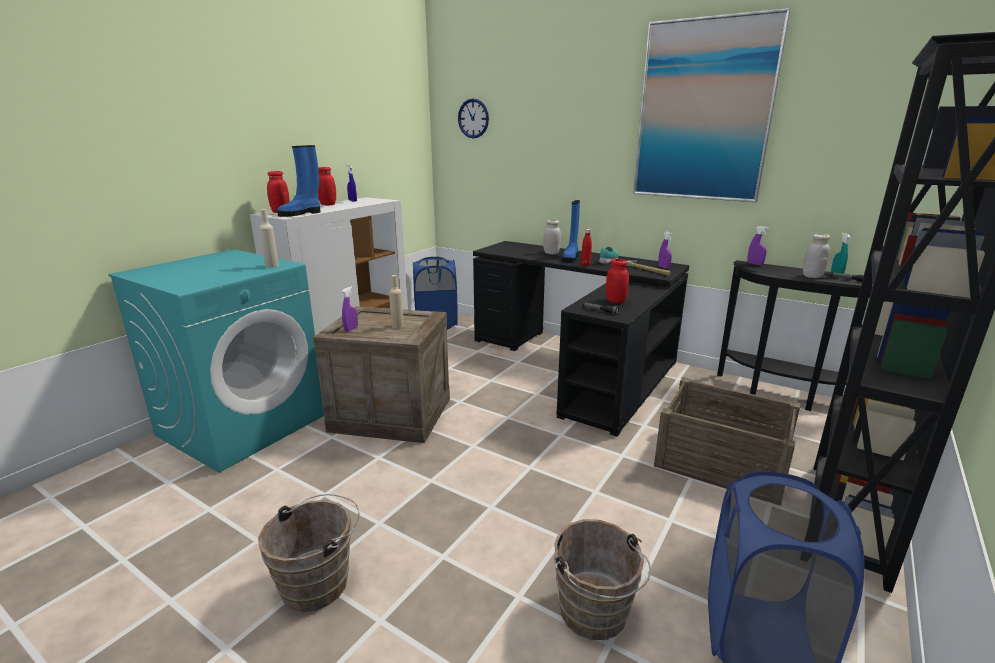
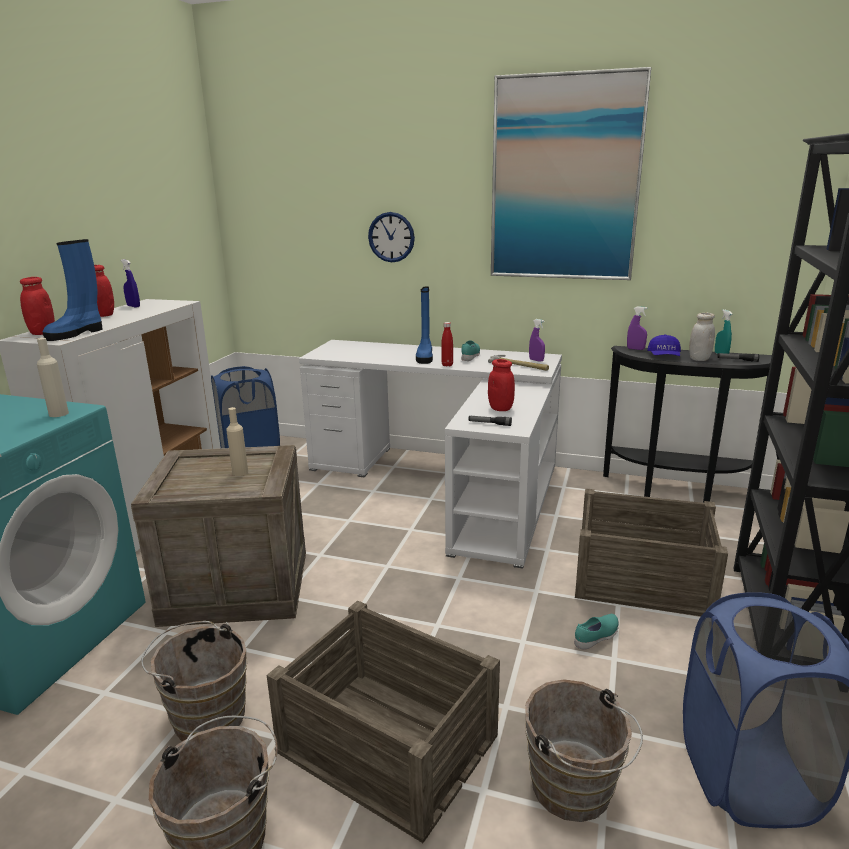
camera: 15 degrees left, 0 degrees up
purple spray bottle [342,286,358,332] -> none
wall clock [458,98,489,138] -> wall clock moved to [368,212,415,262]
black desk [473,241,689,437] -> white desk [299,340,562,569]
white jar [543,220,561,254] -> none
none -> brown bucket [141,621,247,741]
none -> crate [267,600,500,843]
none -> turquoise shoe [574,614,619,649]
none -> blue cap [647,334,681,356]

